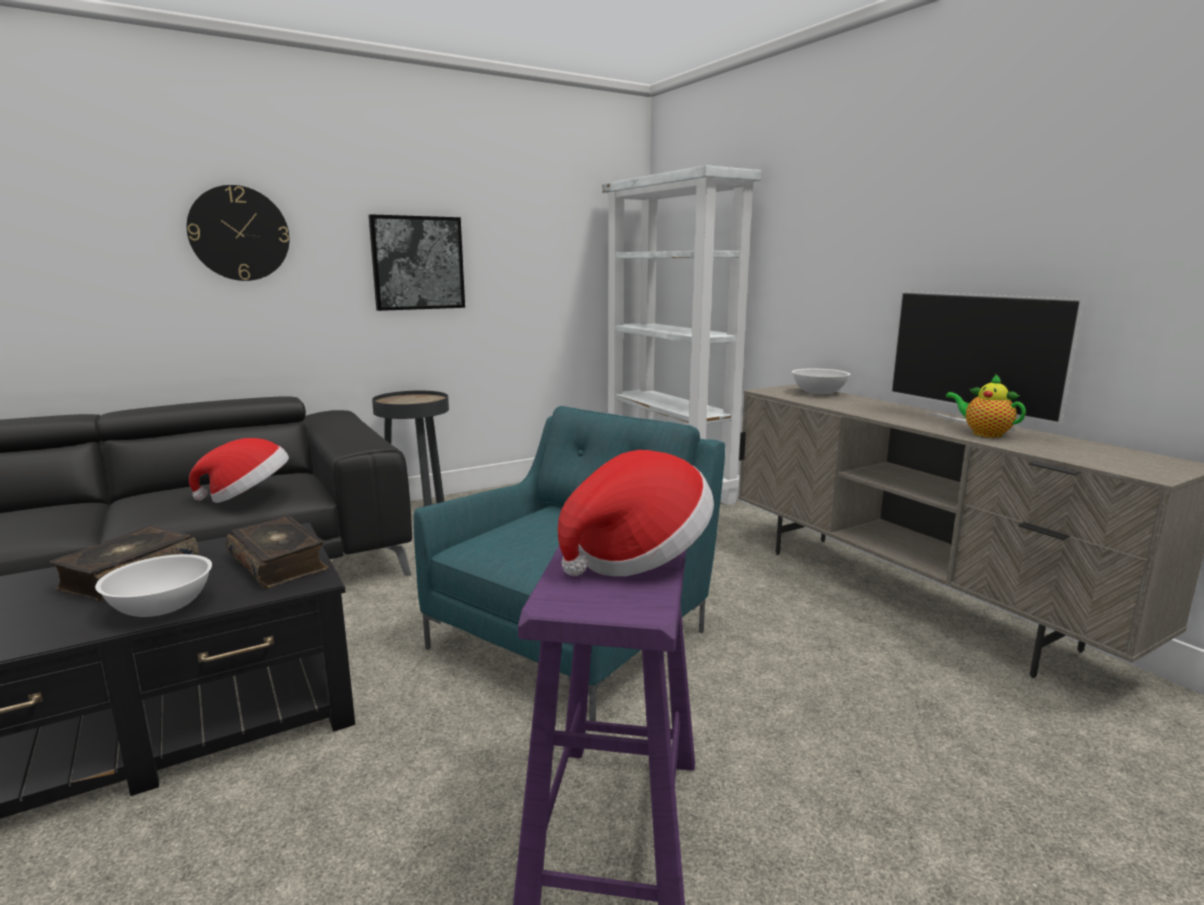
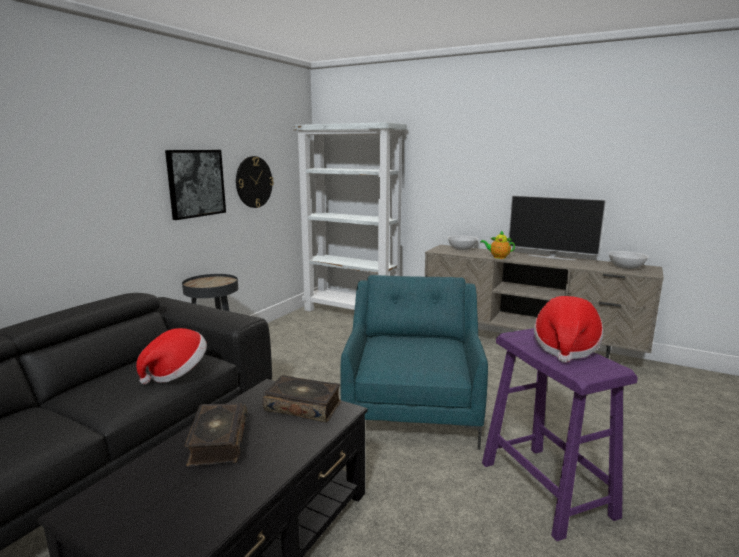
camera: 30 degrees left, 0 degrees up
white bowl [95,554,212,617] -> white bowl moved to [608,251,649,269]
wall clock [187,185,289,281] -> wall clock moved to [236,156,274,208]
teapot [945,373,1026,438] -> teapot moved to [480,231,515,259]

